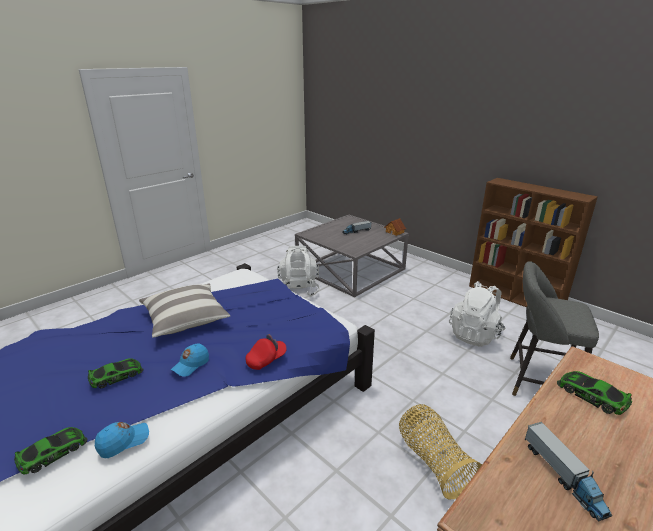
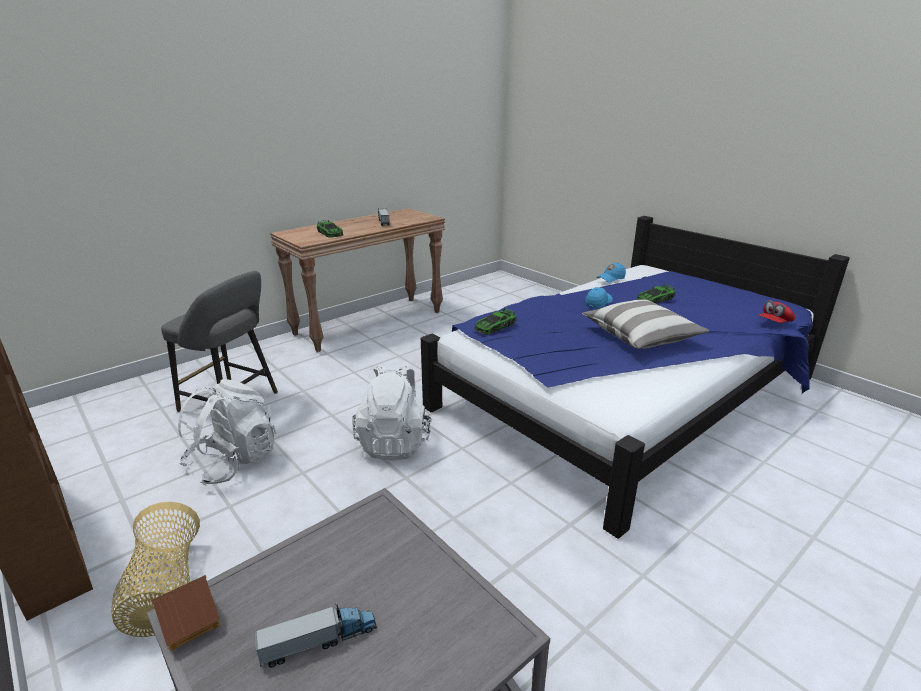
camera: 175 degrees left, 0 degrees up
toy car [14,427,87,474] -> toy car moved to [474,308,517,334]
red cap [246,334,287,370] -> red cap moved to [758,300,796,323]
white backpack [277,246,320,297] -> white backpack moved to [352,365,432,460]
basket [399,404,482,499] -> basket moved to [111,502,200,637]

